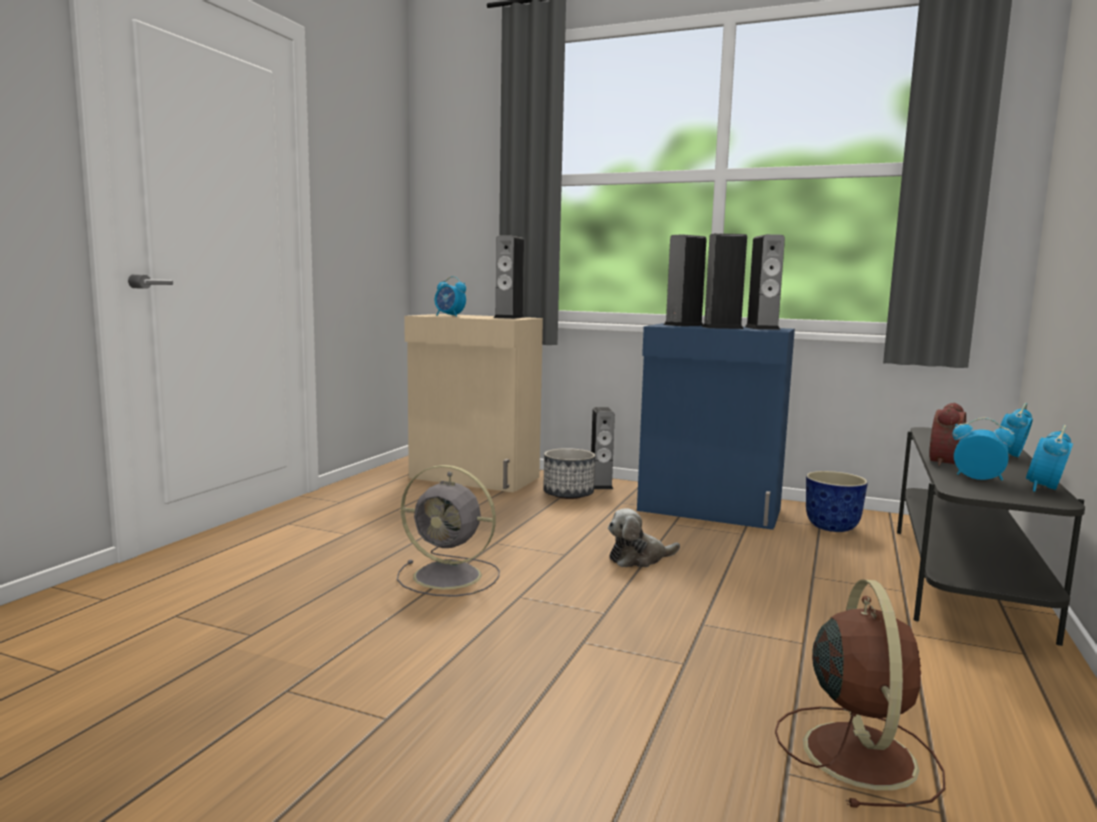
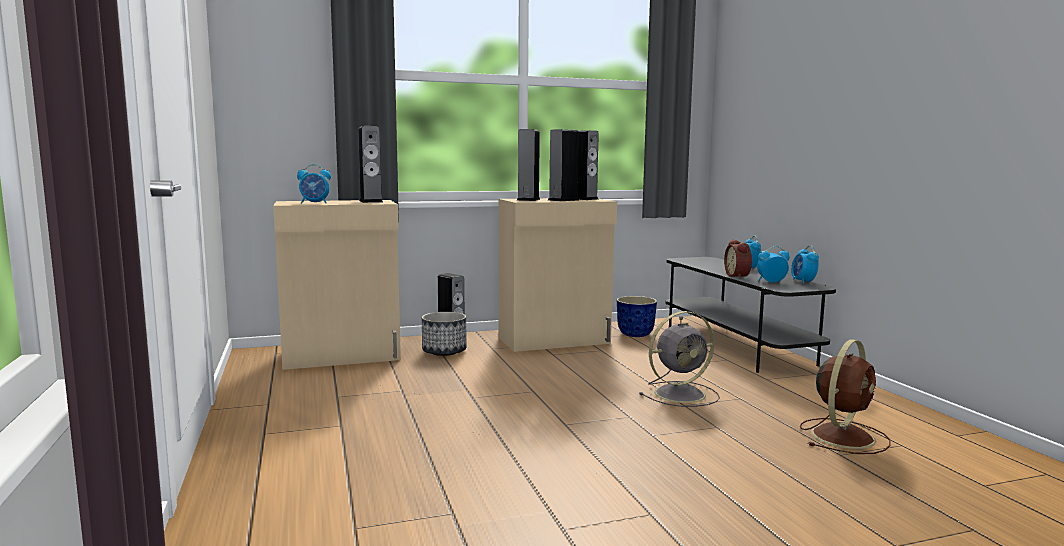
camera: 40 degrees left, 0 degrees up
grey fan [397,465,500,597] -> grey fan moved to [639,311,720,407]
plush toy [608,508,680,567] -> none
blue cabinet [637,323,795,530] -> beige cabinet [499,198,617,352]
brown fan [775,580,945,808] -> brown fan turned 75 degrees clockwise [800,339,891,454]

